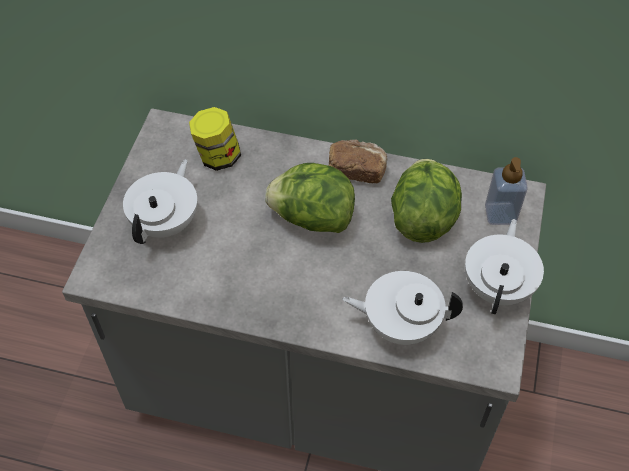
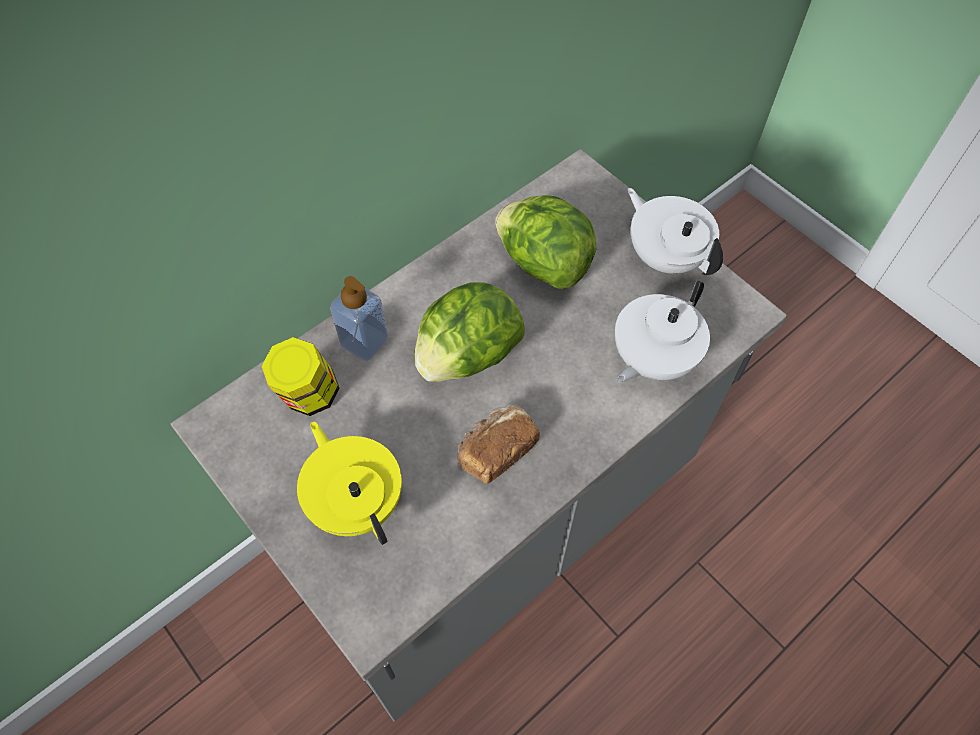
camera: 55 degrees left, 5 degrees up
white teapot [123,159,197,244] -> yellow teapot [297,421,402,545]
bread [329,139,387,183] -> bread moved to [458,405,540,484]
soap dispenser [485,157,528,225] -> soap dispenser moved to [330,276,388,361]

